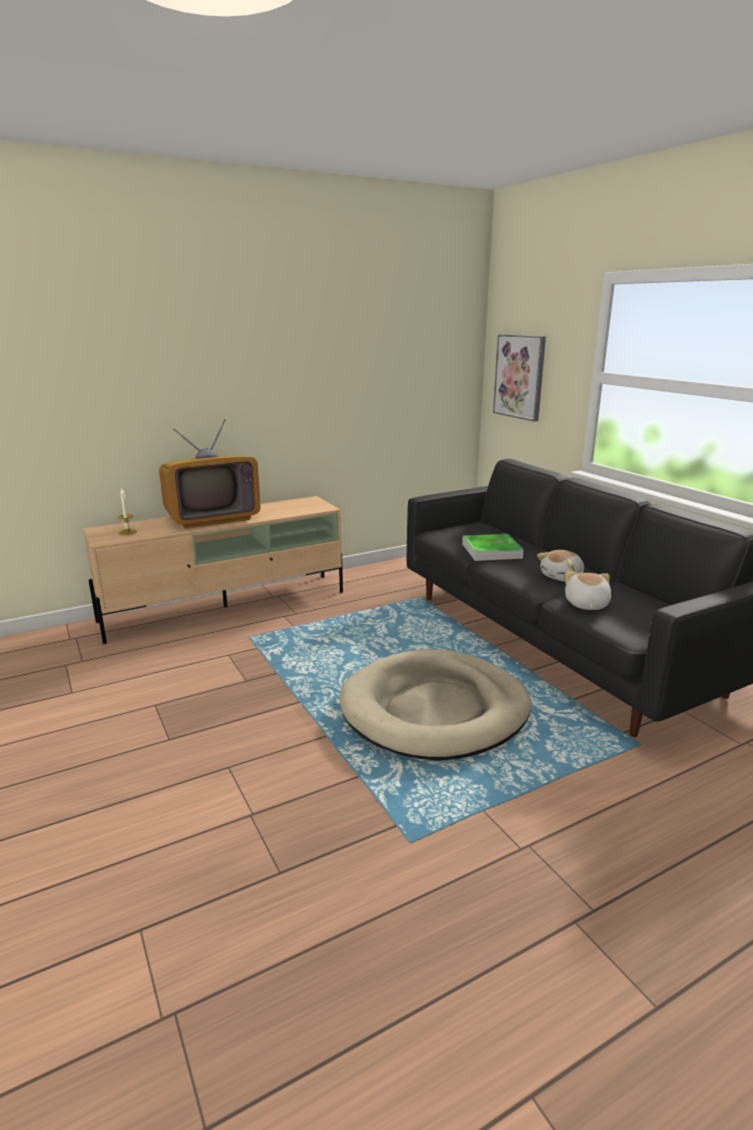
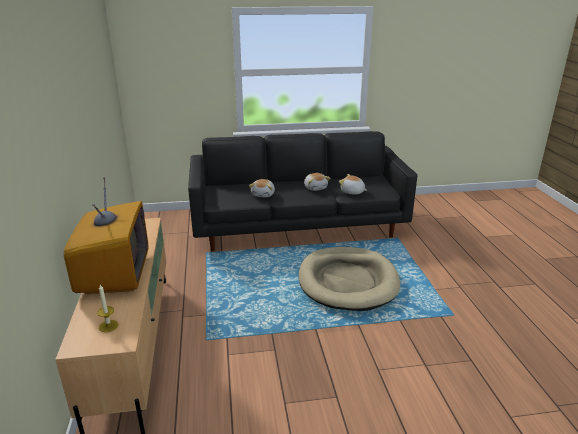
camera: 70 degrees left, 5 degrees up
tray [462,534,524,561] -> plush toy [249,179,275,197]
picture [493,334,546,422] -> none

